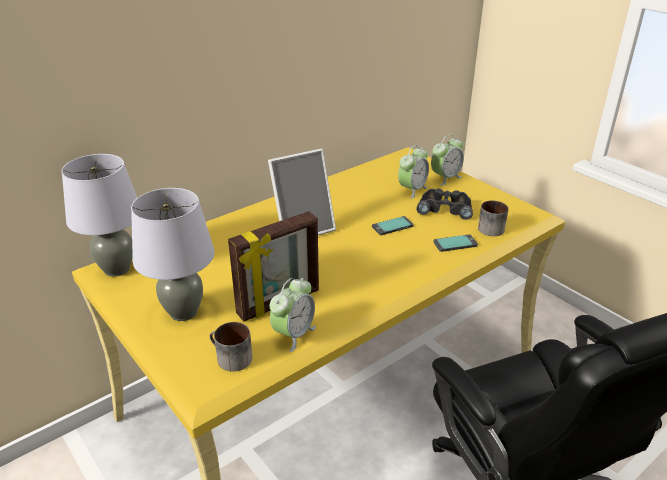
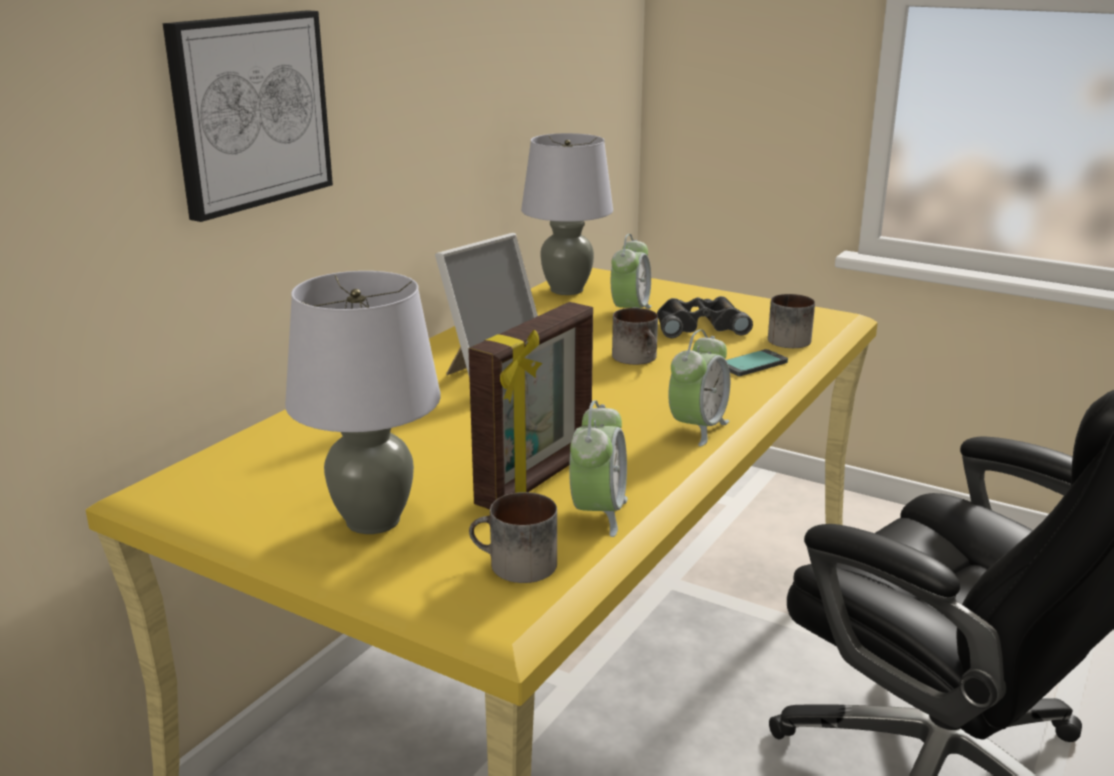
camera: 20 degrees left, 10 degrees down
grey table lamp [61,154,137,277] -> grey table lamp moved to [521,133,613,295]
phone [372,216,414,235] -> mug [612,308,658,365]
alarm clock [431,135,464,186] -> alarm clock moved to [668,329,730,447]
none -> picture [163,10,333,222]

